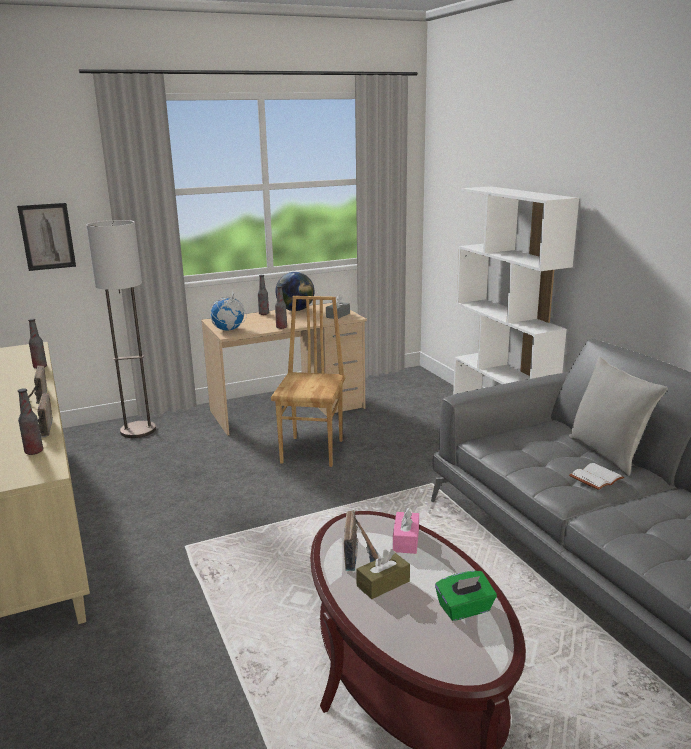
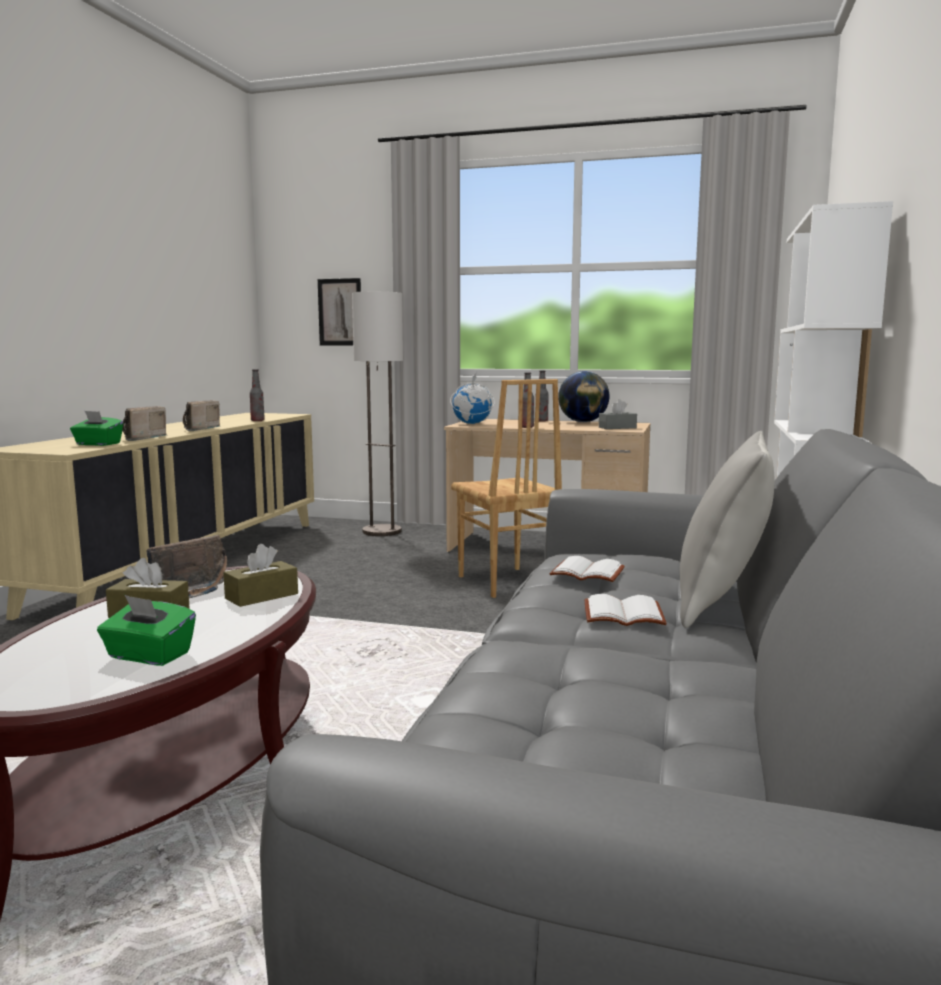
camera: 40 degrees right, 10 degrees down
bottle [18,388,43,455] -> green tissue box [70,411,123,446]
brown chair [271,296,345,467] -> brown chair turned 105 degrees clockwise [451,379,562,598]
pink tissue box [393,507,419,554] -> brown tissue box [223,544,298,607]
none -> white book [549,556,625,582]

